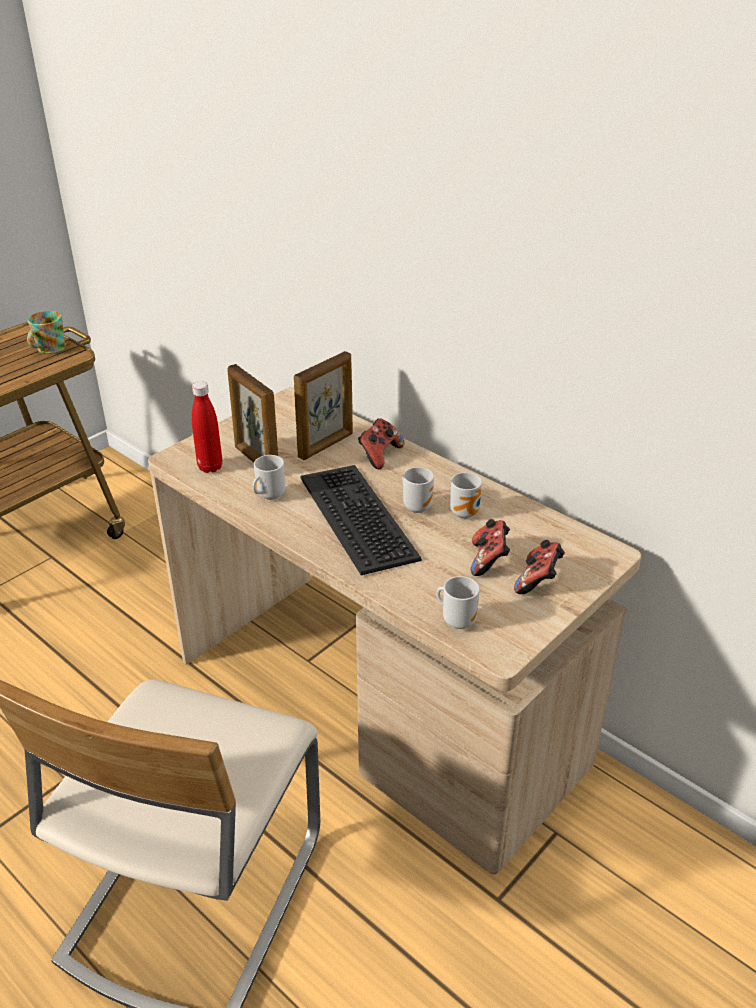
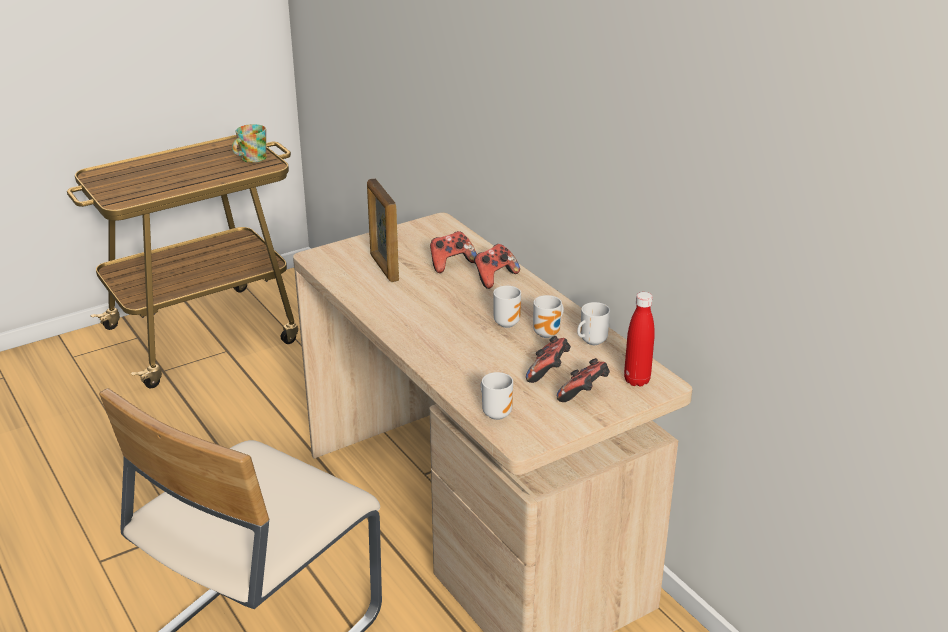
camera: 15 degrees right, 5 degrees down
red bottle [192,381,222,473] -> red bottle moved to [624,292,655,387]
mug [253,455,285,500] -> mug moved to [577,302,610,345]
picture frame [294,351,353,460] -> game controller [430,231,477,273]
keyboard [300,465,422,575] -> none

